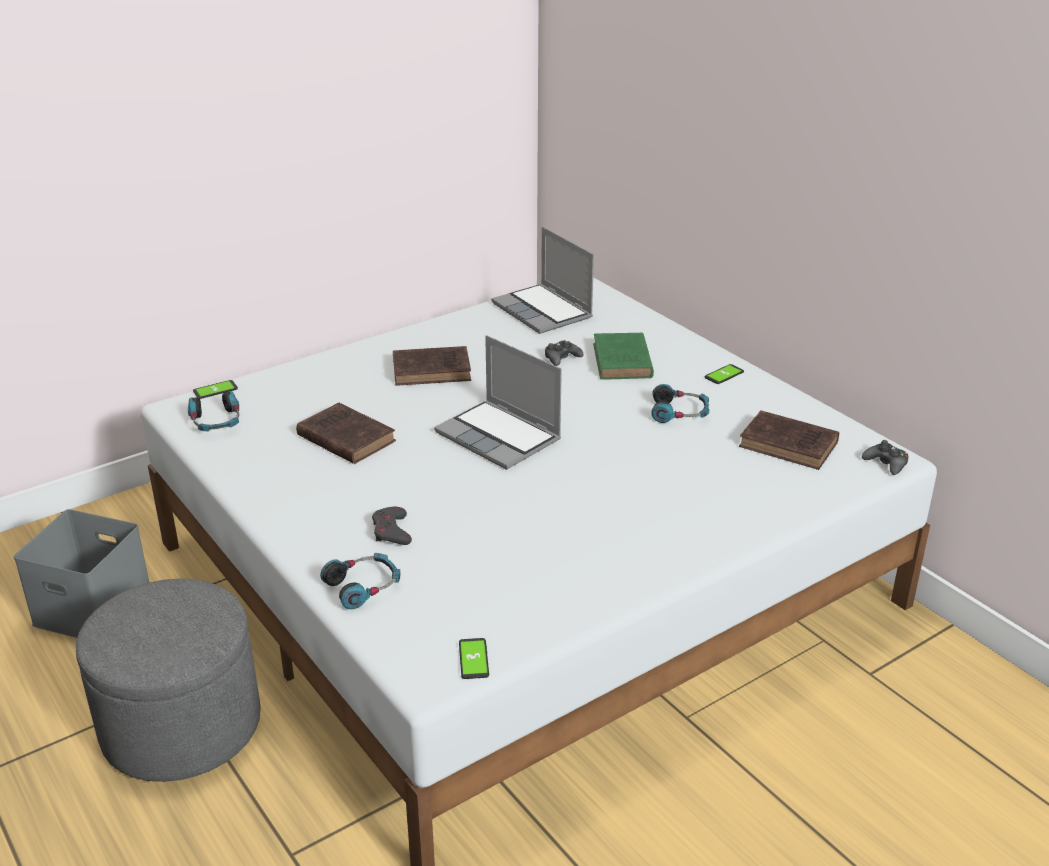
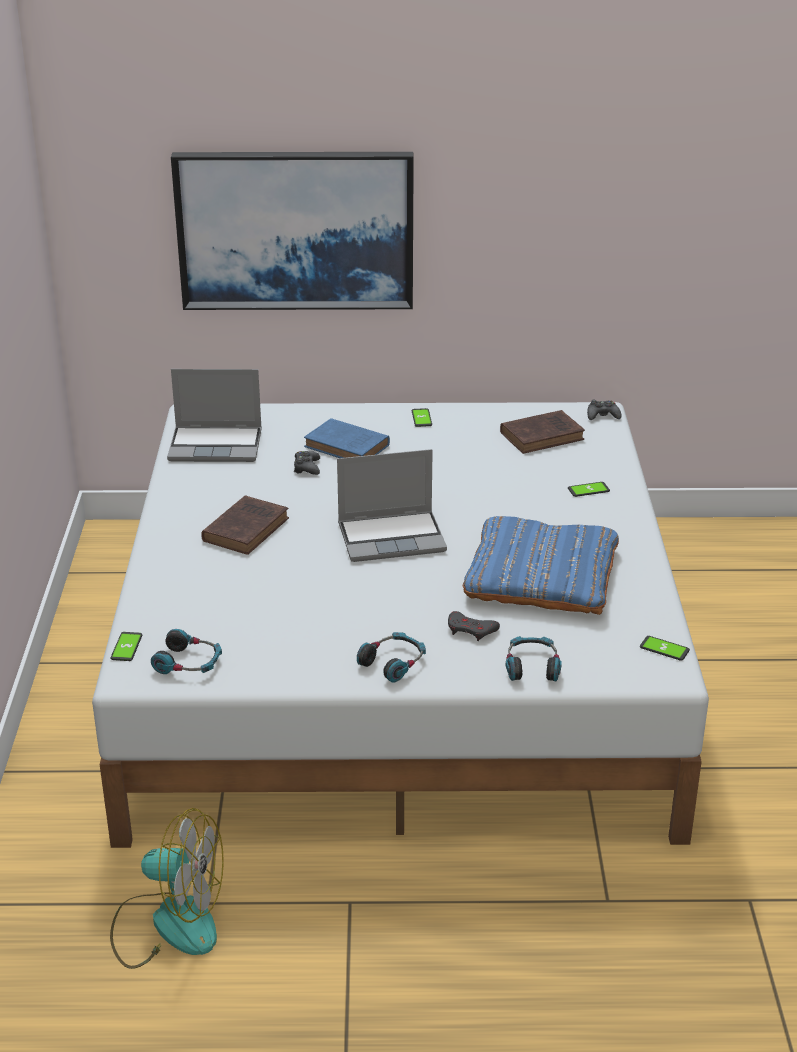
camera: 55 degrees left, 0 degrees up
grey storage box [14,509,149,638] -> fan [110,808,224,969]
grey ottoman [76,579,260,782] -> none
brown book [296,403,396,464] -> none
green book [593,332,654,380] -> blue book [304,418,390,458]
headphones [651,384,709,423] -> headphones moved to [357,632,426,683]
none -> picture [171,152,414,310]
none -> blue pillow [463,516,619,615]
none -> phone [568,482,610,497]

